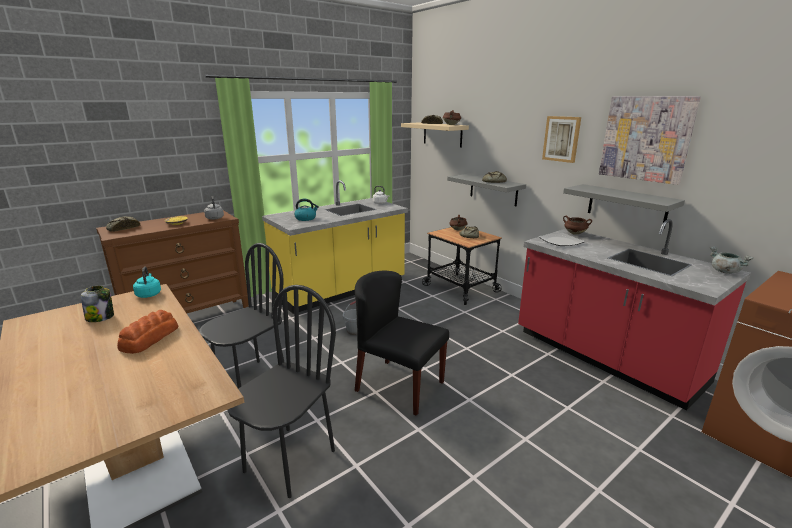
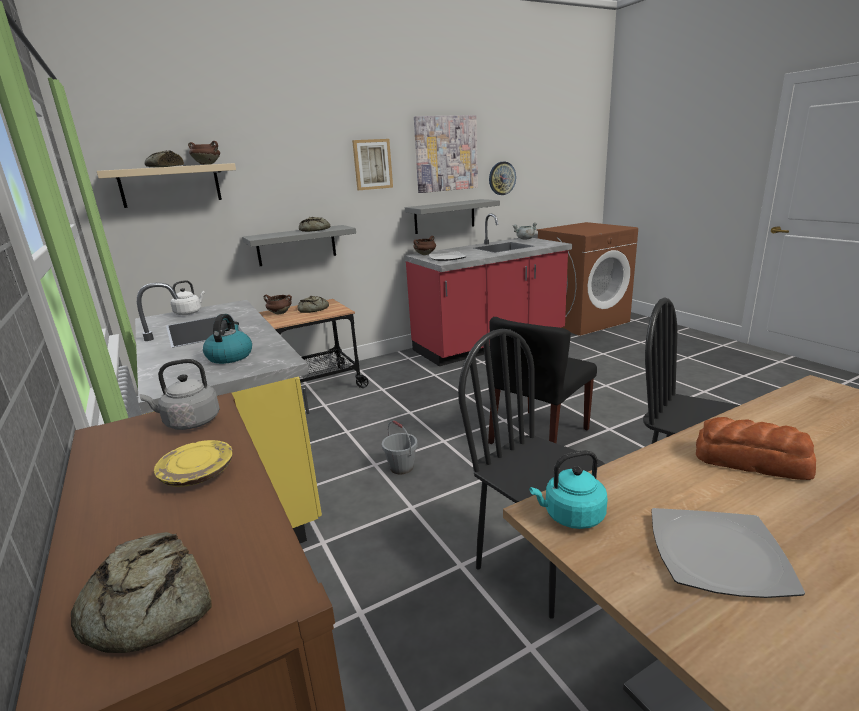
camera: 80 degrees left, 0 degrees up
jar [81,286,114,322] -> plate [651,508,805,598]
none -> wall clock [489,162,516,195]

